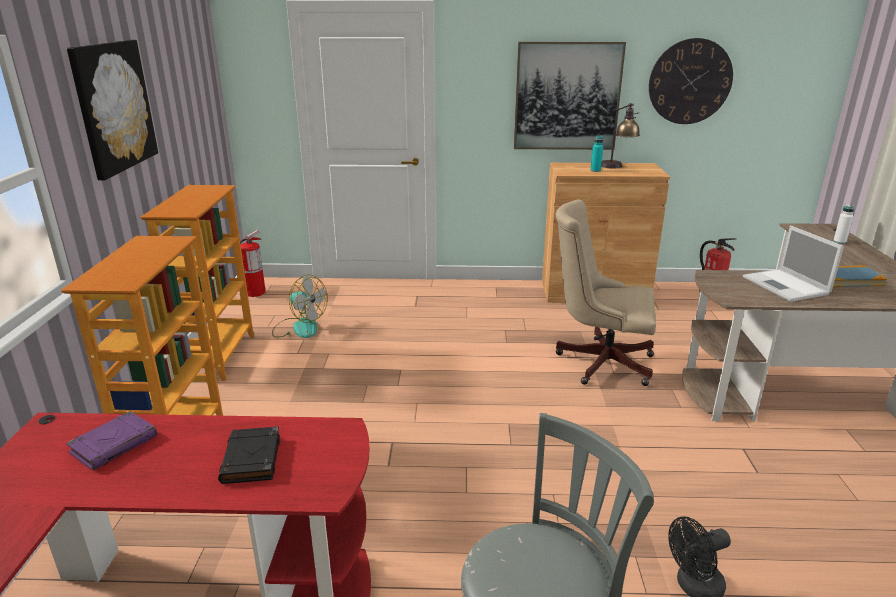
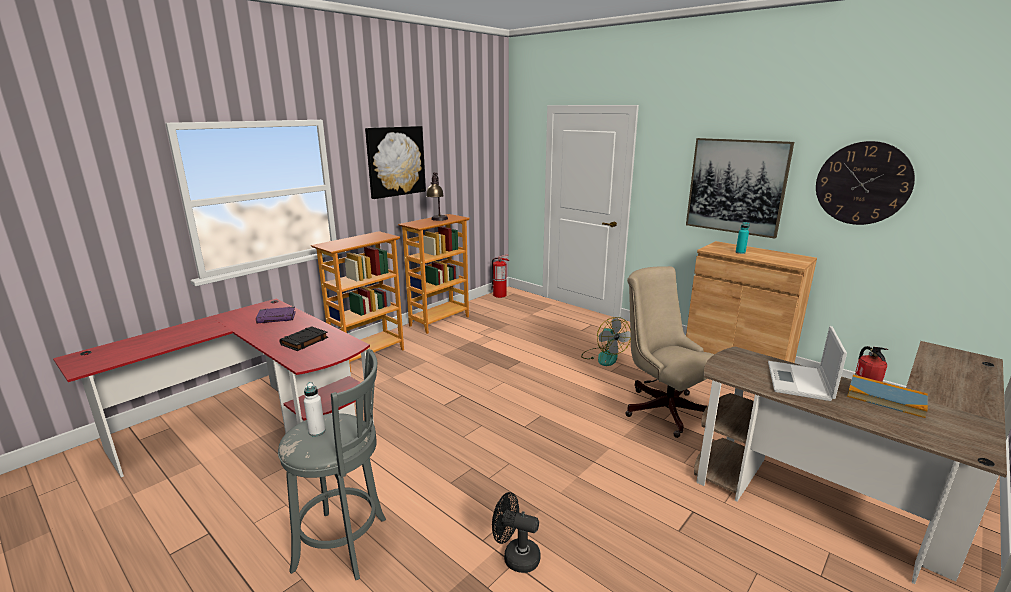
camera: 40 degrees right, 5 degrees down
fan [272,275,327,338] -> fan moved to [581,317,631,366]
table lamp [601,103,640,169] -> table lamp moved to [426,172,448,221]
white bottle [833,204,854,244] -> white bottle moved to [304,382,325,436]

